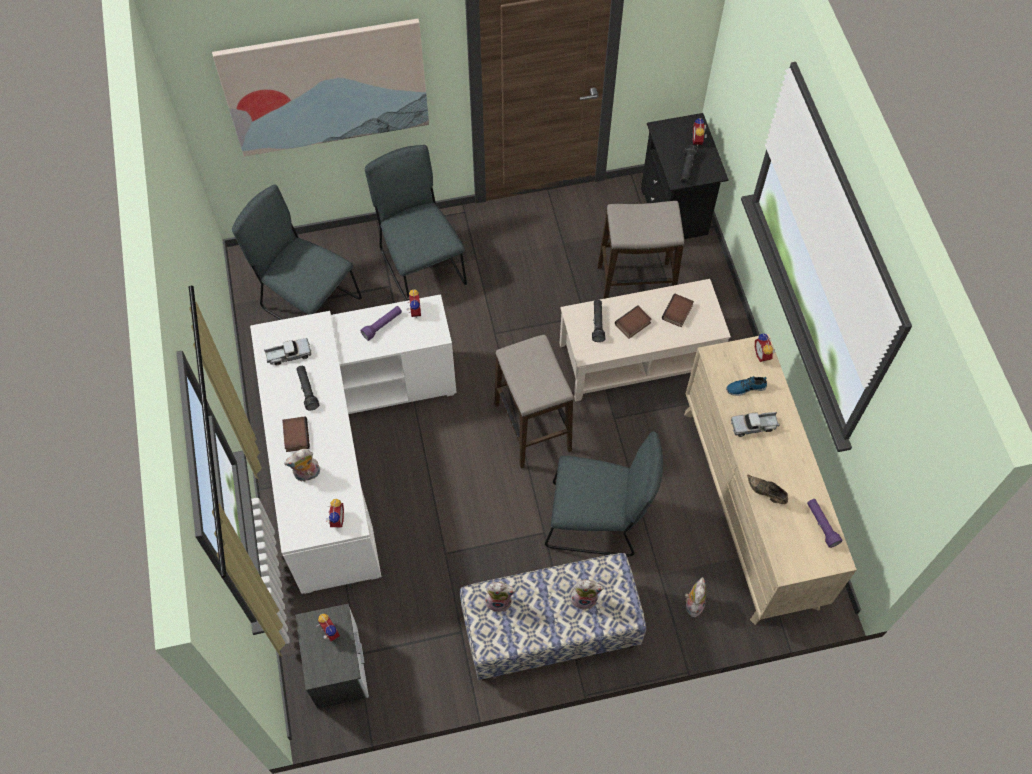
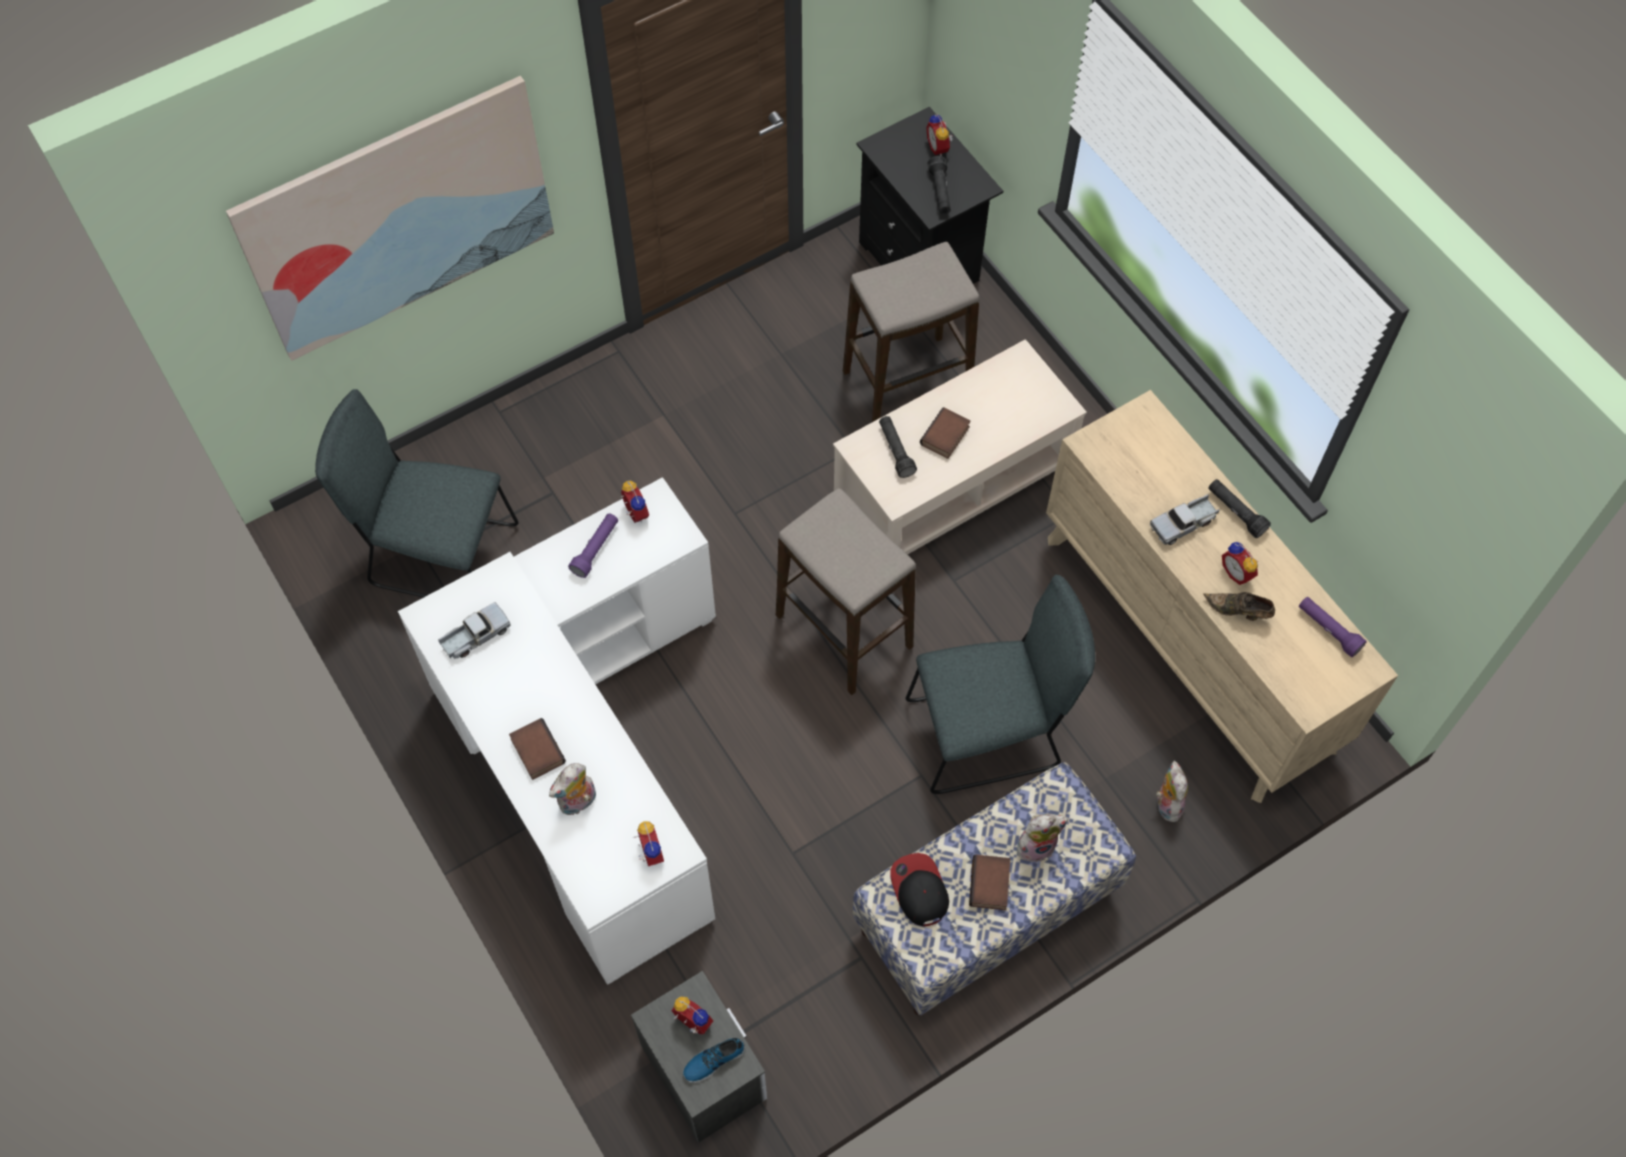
camera: 20 degrees left, 0 degrees up
black flashlight [296,366,319,410] -> black flashlight moved to [1208,479,1271,538]
grey chair [365,145,467,301] -> none
plush toy [485,582,516,613] -> cap [890,853,949,927]
book [662,293,694,327] -> book moved to [969,854,1010,910]
shoe [726,376,767,396] -> shoe moved to [683,1038,746,1083]
alarm clock [755,333,775,362] -> alarm clock moved to [1222,542,1259,585]

